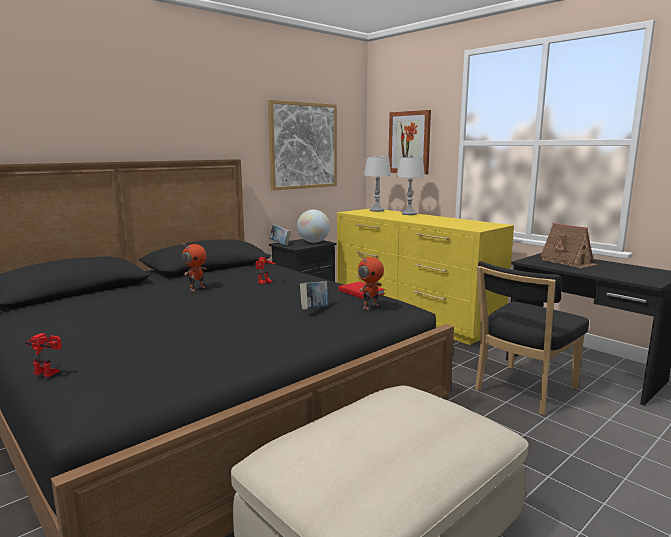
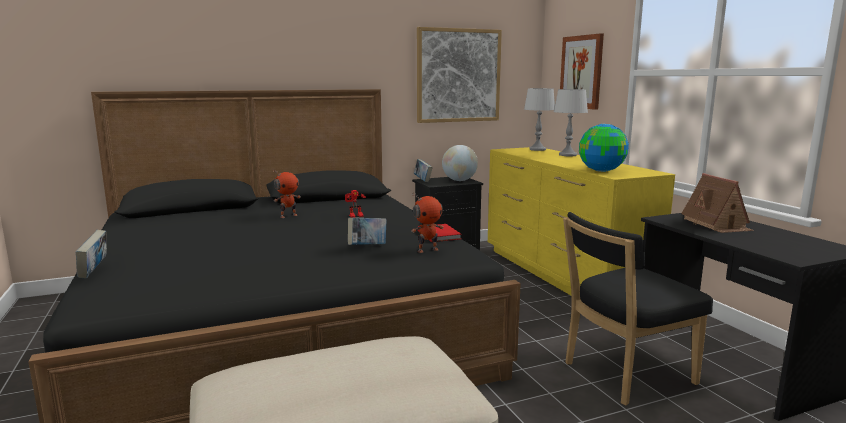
camera: 20 degrees right, 0 degrees up
toy robot [25,333,62,377] -> book [76,230,107,279]
none -> globe [579,124,629,172]

